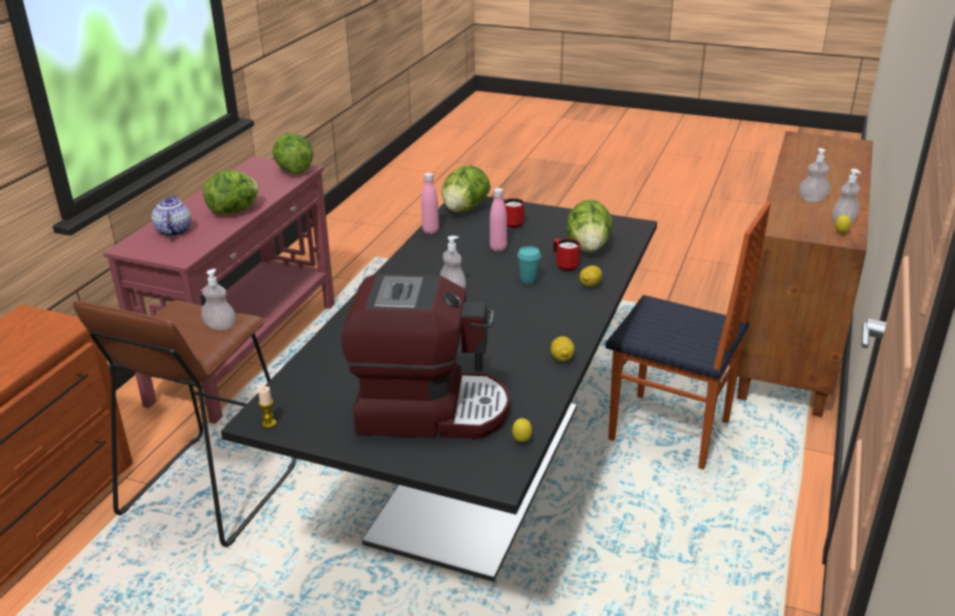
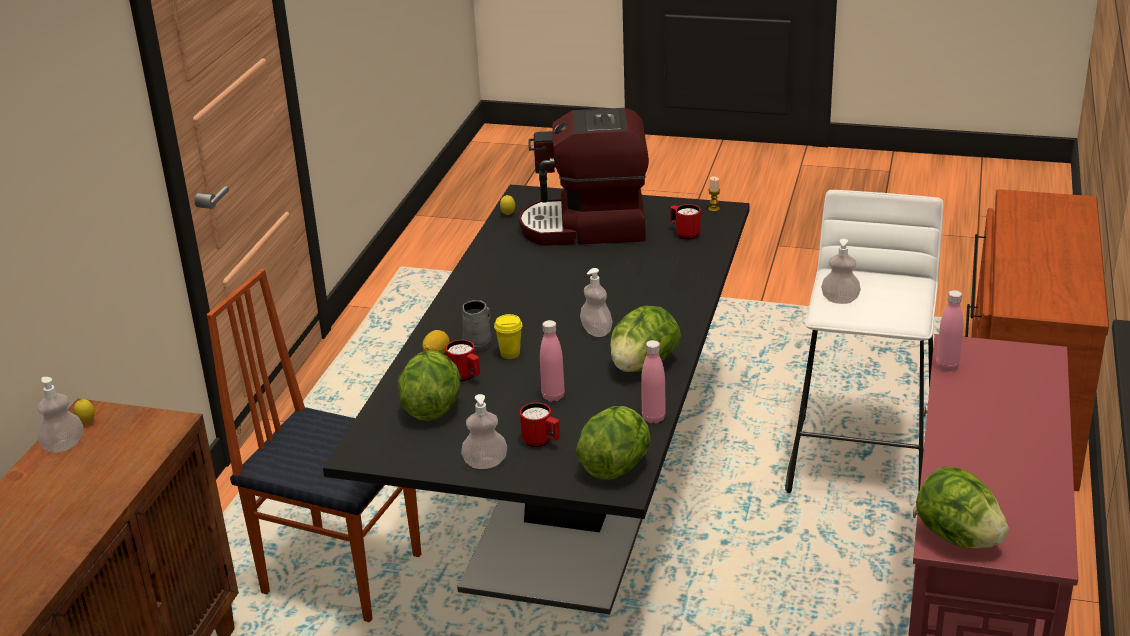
camera: 175 degrees right, 0 degrees up
brown stool [73,300,296,547] -> white stool [785,190,944,493]
teapot [152,194,191,237] -> none
lettuce [203,170,259,214] -> lettuce moved to [610,306,681,372]
turquoise cup [517,246,541,284] -> yellow cup [494,314,523,359]
lemon [551,336,575,361] -> none
soap dispenser [799,148,830,202] -> soap dispenser moved to [461,394,507,469]
none -> grey mug [462,300,491,352]
none -> red mug [671,204,701,240]
none -> pink bottle [936,290,963,372]

